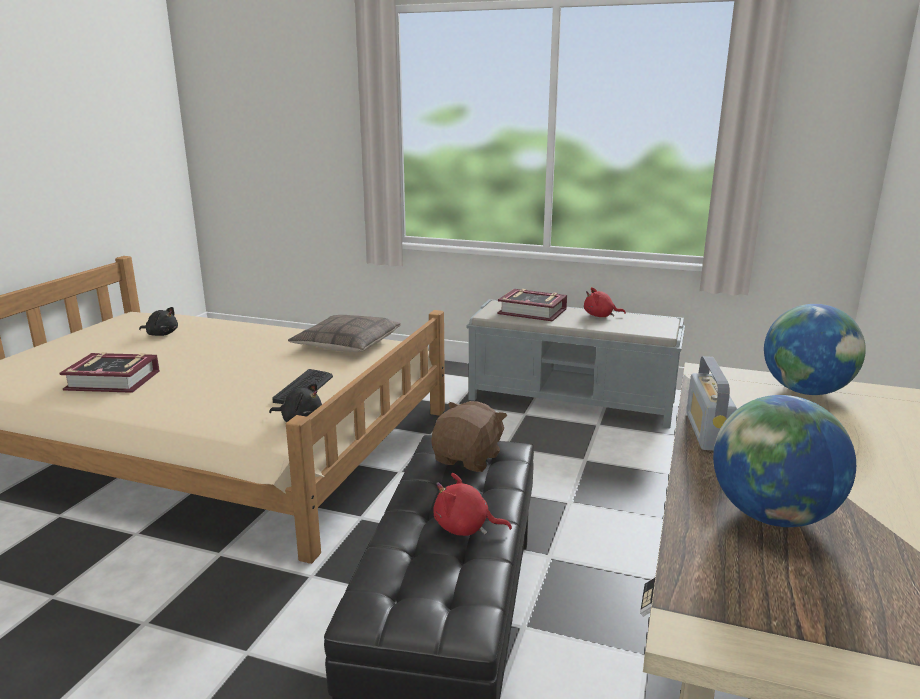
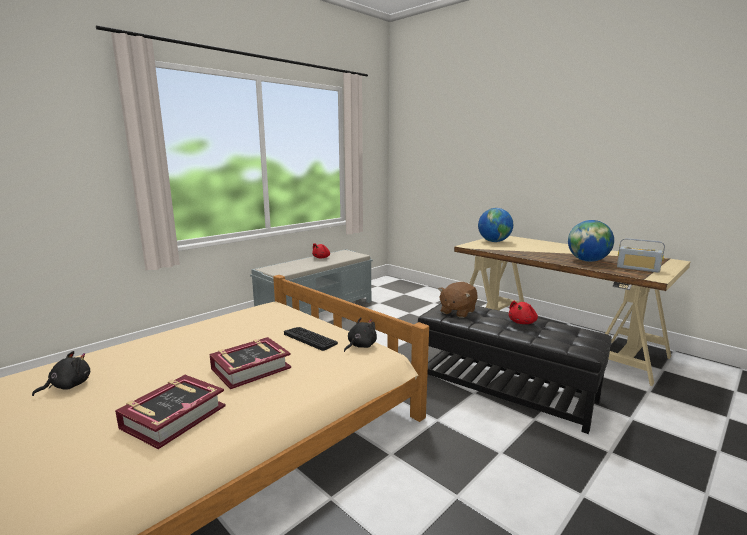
camera: 65 degrees left, 5 degrees down
pillow [288,315,401,352] -> none
brown plush toy [431,401,507,472] -> brown plush toy turned 105 degrees counterclockwise [439,282,478,318]
book [498,289,567,321] -> book moved to [209,337,291,389]
radio [686,356,737,451] -> radio moved to [617,238,665,273]

